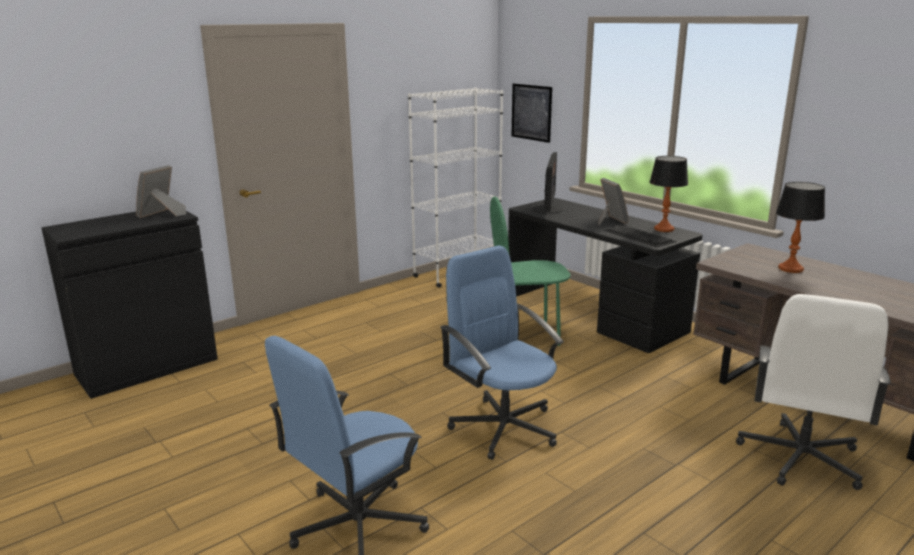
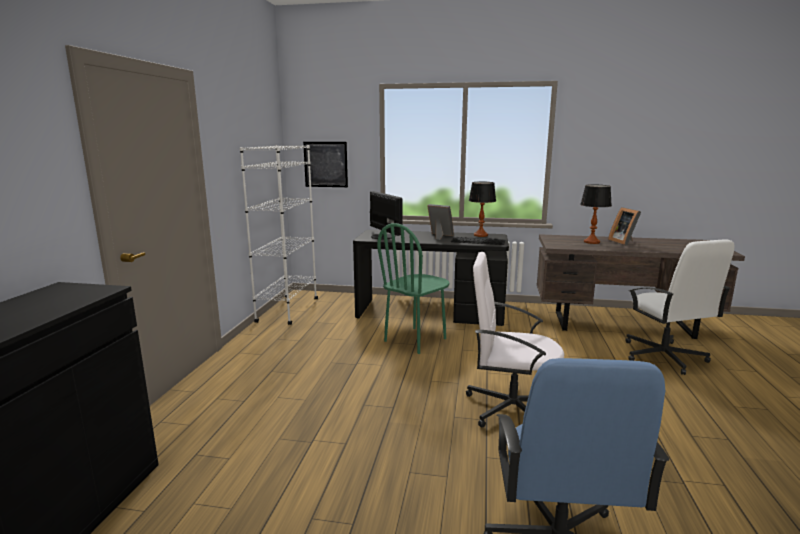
camera: 40 degrees left, 5 degrees down
picture frame [136,165,186,218] -> picture frame moved to [608,207,641,246]
blue office chair [440,246,564,460] -> white office chair [466,252,564,427]

